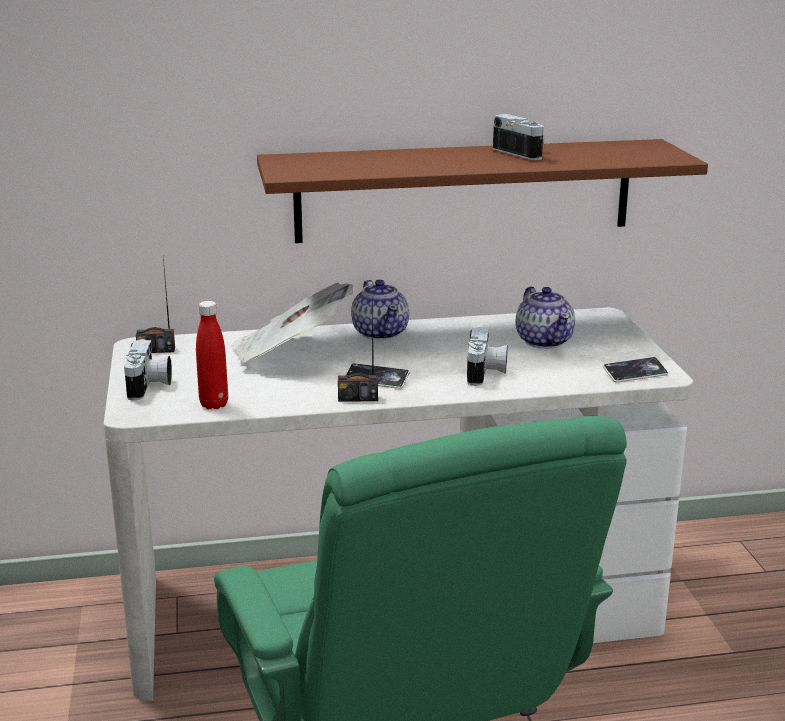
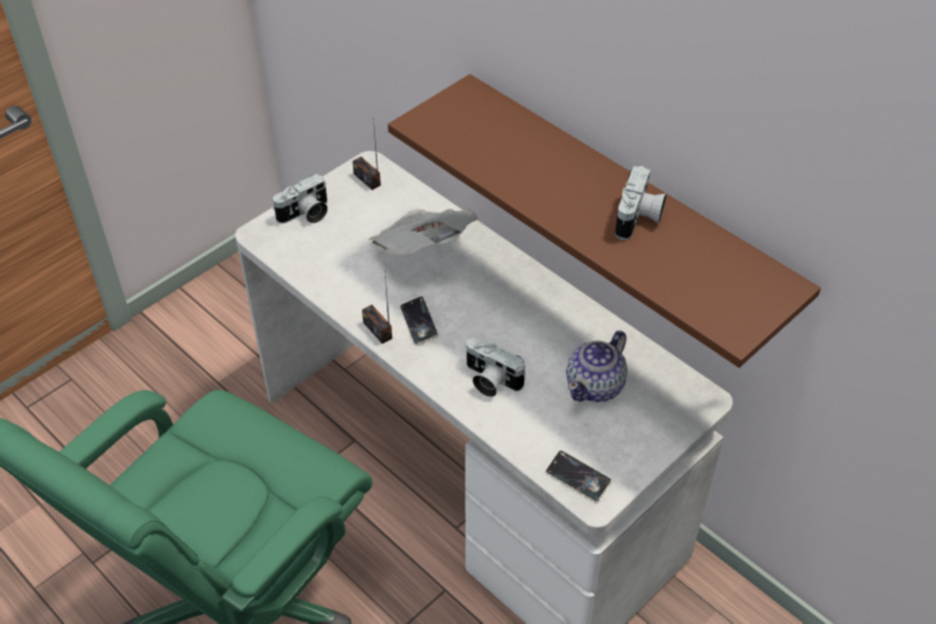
camera: 55 degrees right, 25 degrees up
red bottle [196,301,228,409] -> none
teapot [351,279,409,340] -> none
camera [467,327,508,386] -> camera turned 60 degrees clockwise [466,338,526,397]

